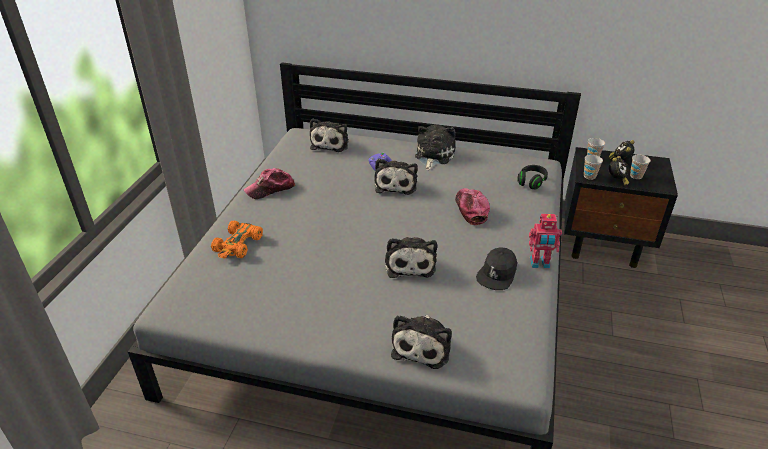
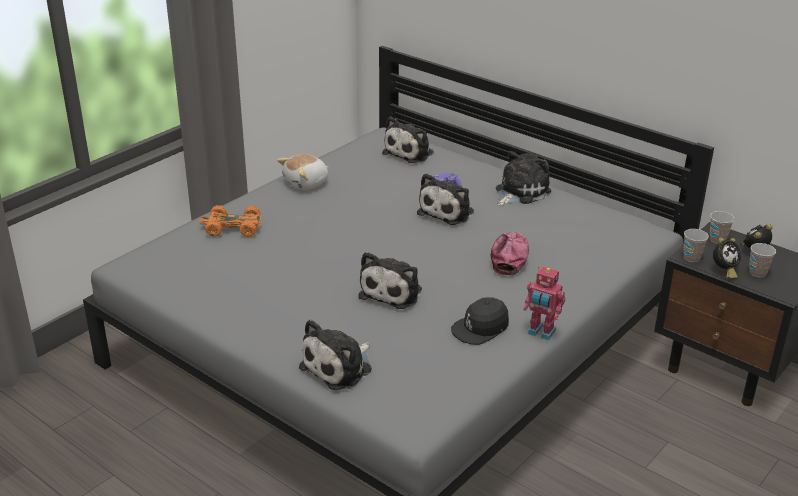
camera: 25 degrees right, 5 degrees down
orange toy car [211,220,263,259] -> orange toy car turned 45 degrees clockwise [199,205,261,237]
cap [243,168,295,199] -> plush toy [277,154,329,190]
black headphones [517,165,548,189] -> none

